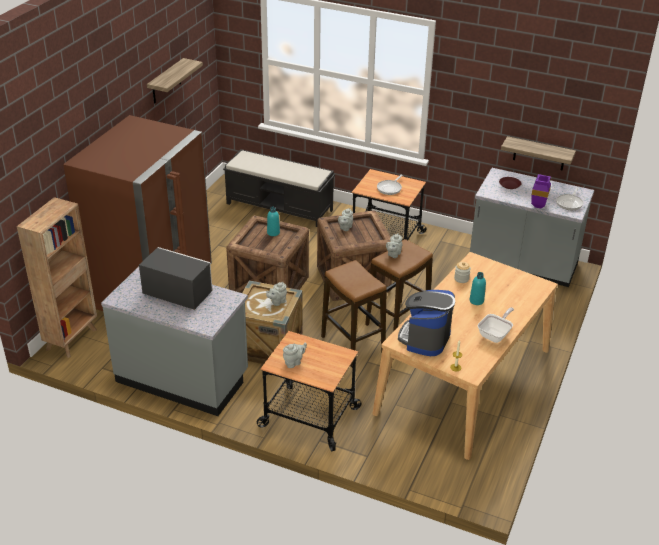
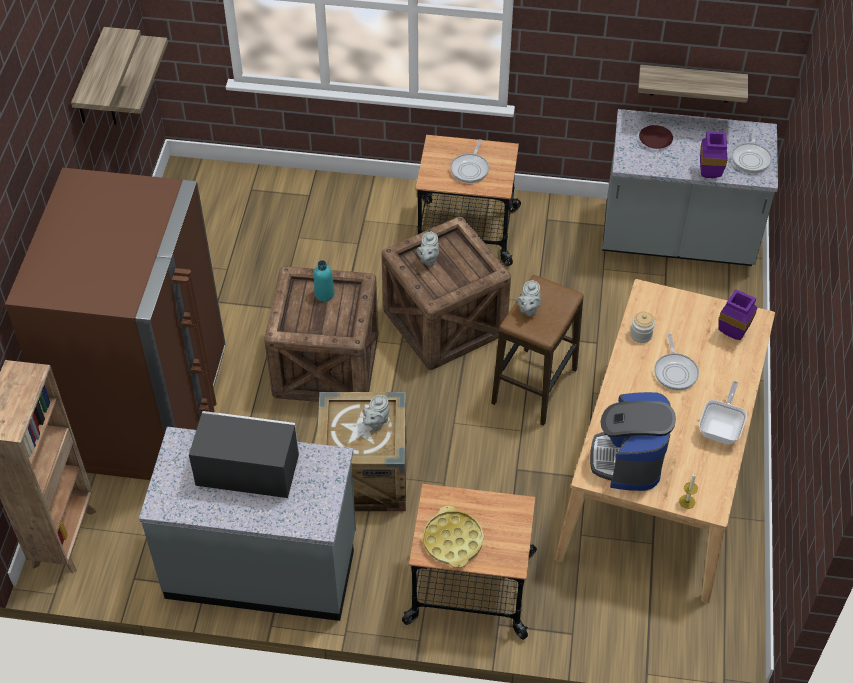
camera: 15 degrees left, 15 degrees up
black bench [223,149,335,227] -> none
grey teapot [283,343,307,368] -> yellow tray [423,506,484,568]
stool [321,260,387,368] -> none
turquoise bottle [470,272,486,305] -> frying pan [654,334,699,390]
none -> shelf [110,35,168,125]
none -> purple vase [719,289,757,340]

